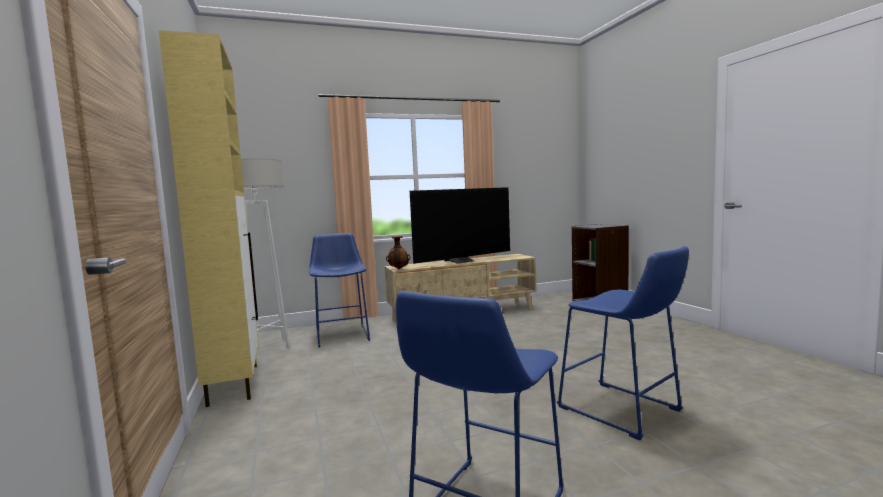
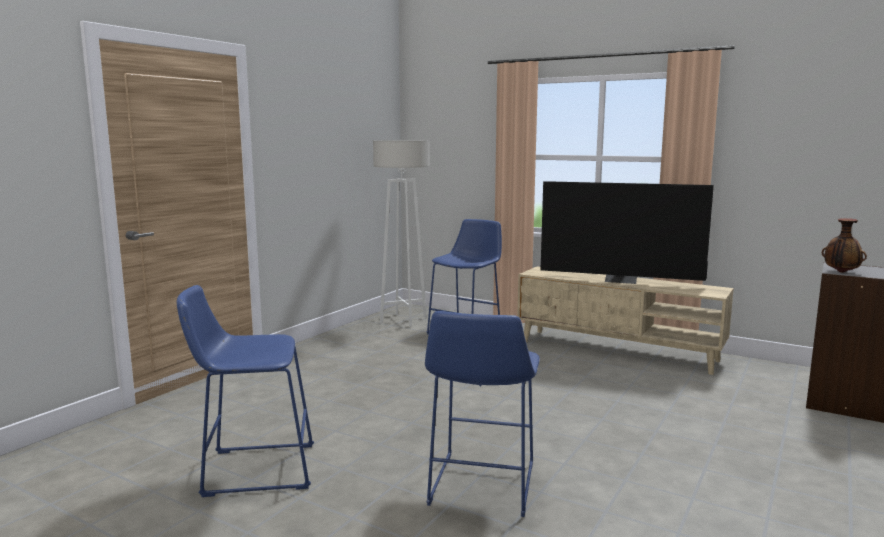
camera: 50 degrees right, 5 degrees up
beige cabinet [159,30,259,407] -> none
vase [386,236,411,269] -> vase moved to [822,218,867,273]

